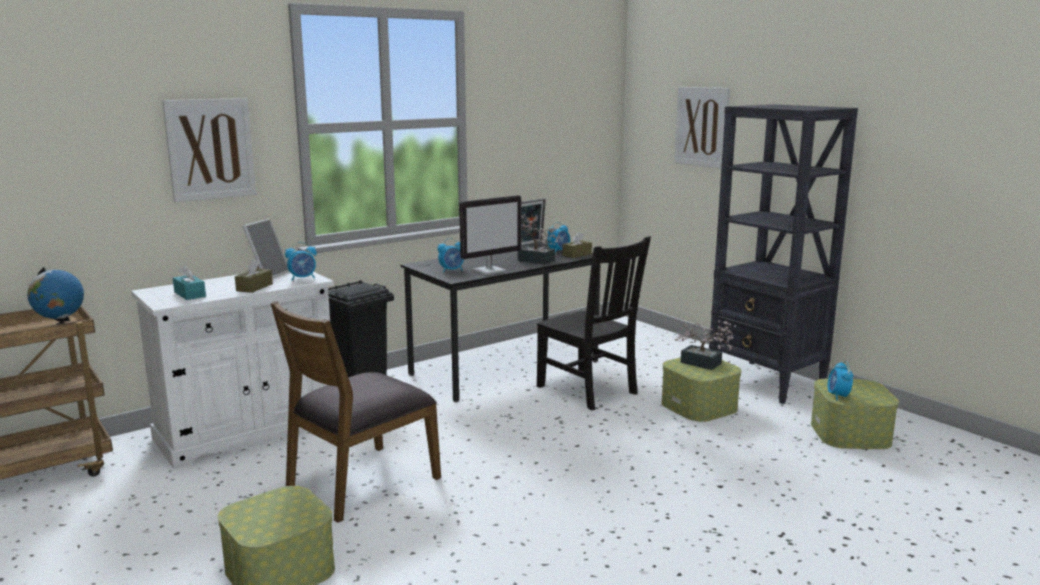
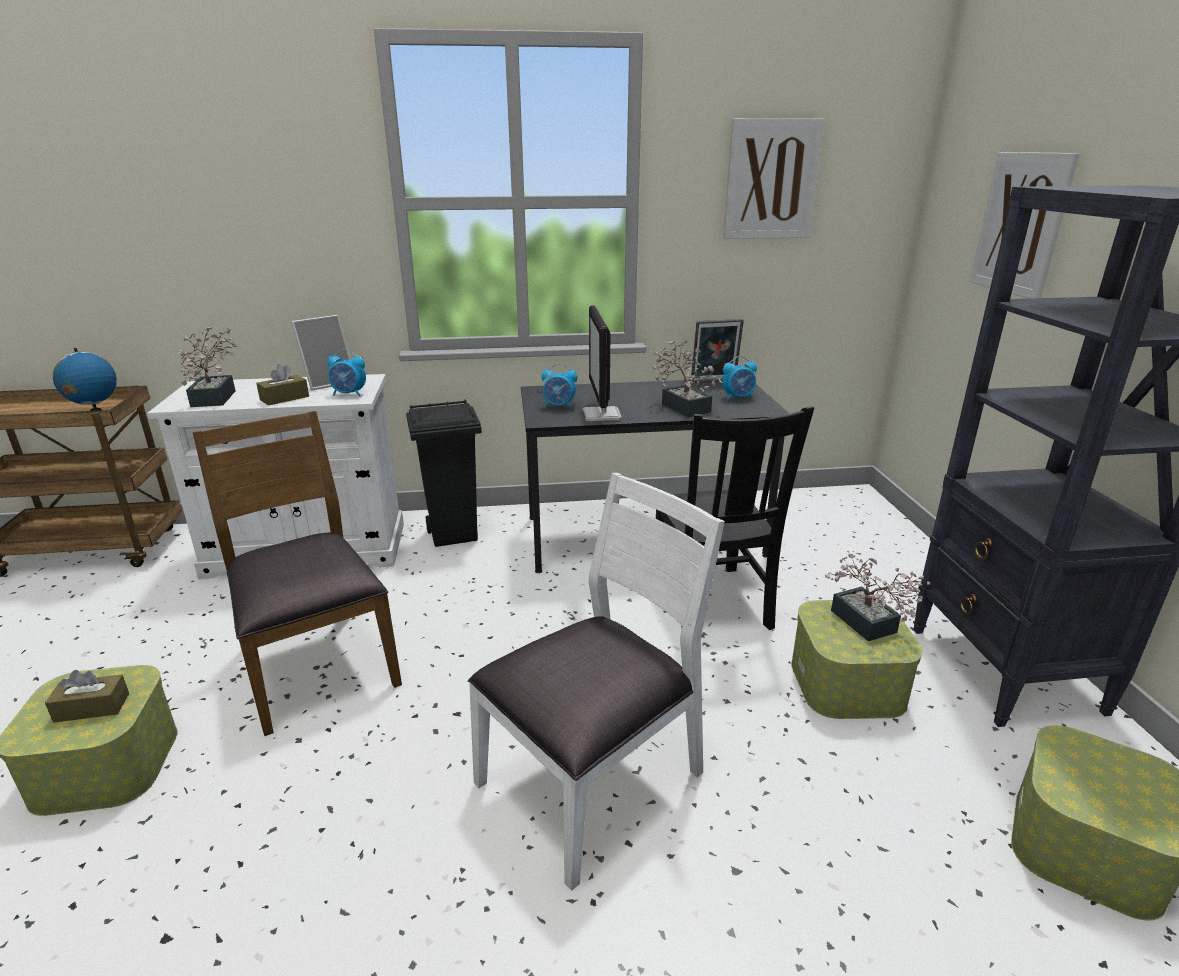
camera: 30 degrees right, 10 degrees up
picture [162,98,256,202] -> picture moved to [723,118,824,239]
turquoise tissue box [173,265,206,300] -> potted plant [178,327,237,407]
brown chair [271,301,441,523] -> brown chair turned 75 degrees clockwise [192,411,402,736]
monitor [459,195,521,275] -> monitor turned 90 degrees clockwise [583,306,622,421]
brown tissue box [562,232,592,258] -> brown tissue box moved to [45,670,129,723]
alarm clock [828,361,853,400] -> none
none -> white chair [468,473,725,891]

